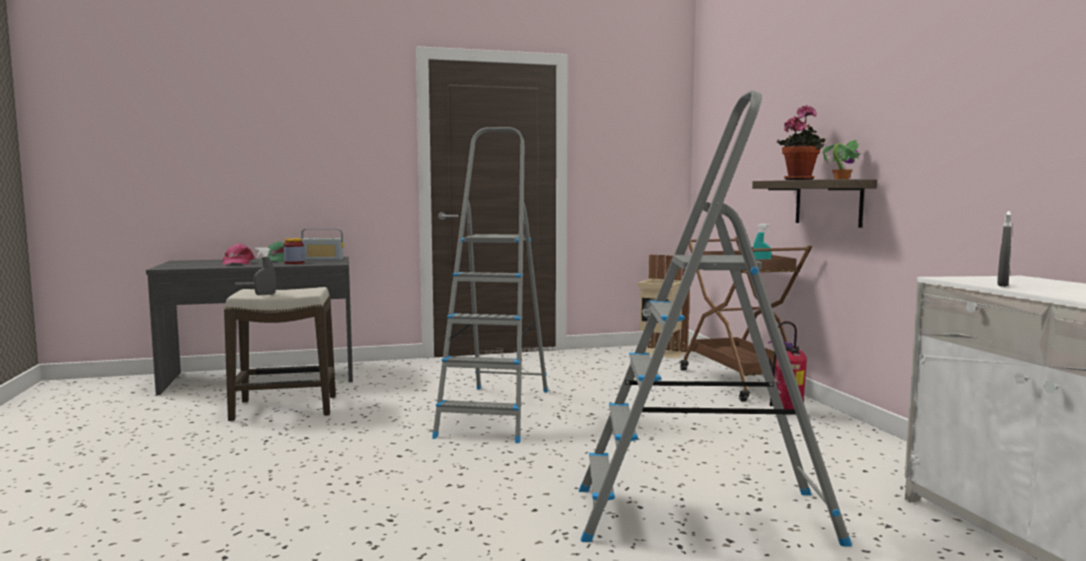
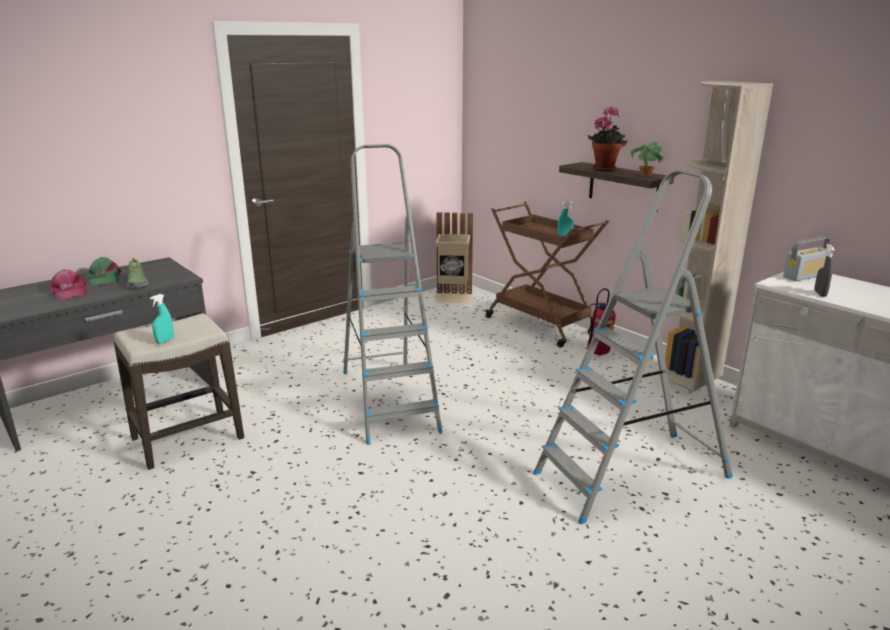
camera: 25 degrees left, 15 degrees up
grey spray bottle [254,247,276,295] -> turquoise spray bottle [150,294,174,344]
jar [283,238,304,264] -> shoe [127,258,149,288]
radio [301,228,344,260] -> radio moved to [783,237,830,281]
none -> beige bookcase [665,81,773,393]

